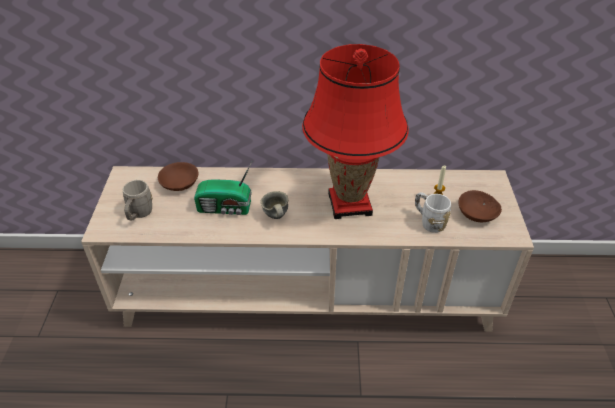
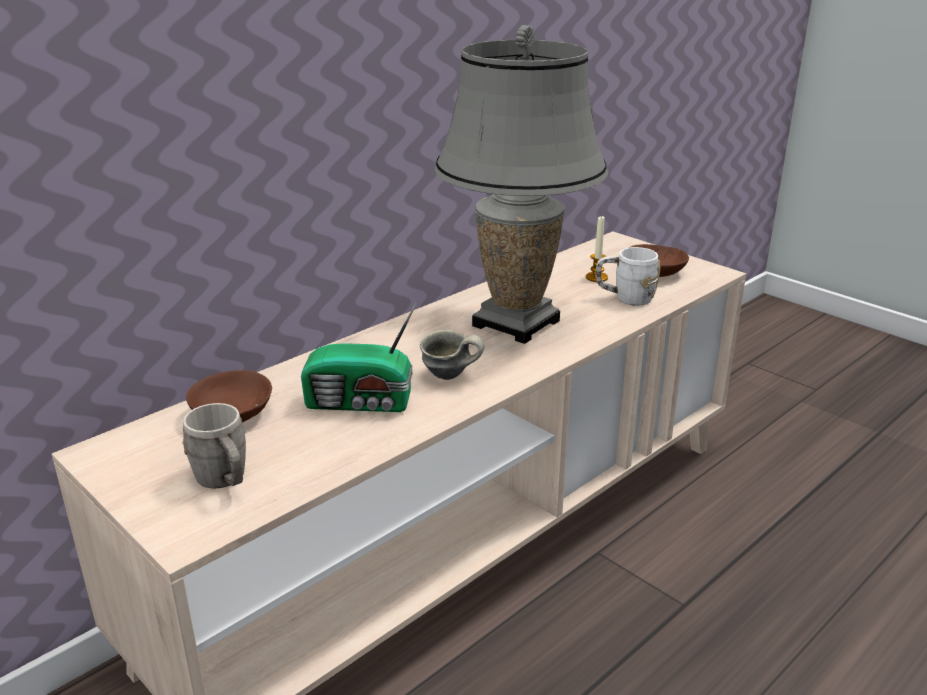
camera: 45 degrees left, 15 degrees down
radio [194,162,252,215] -> radio turned 45 degrees clockwise [301,302,417,412]
red table lamp [302,44,409,219] -> grey table lamp [434,25,608,344]

